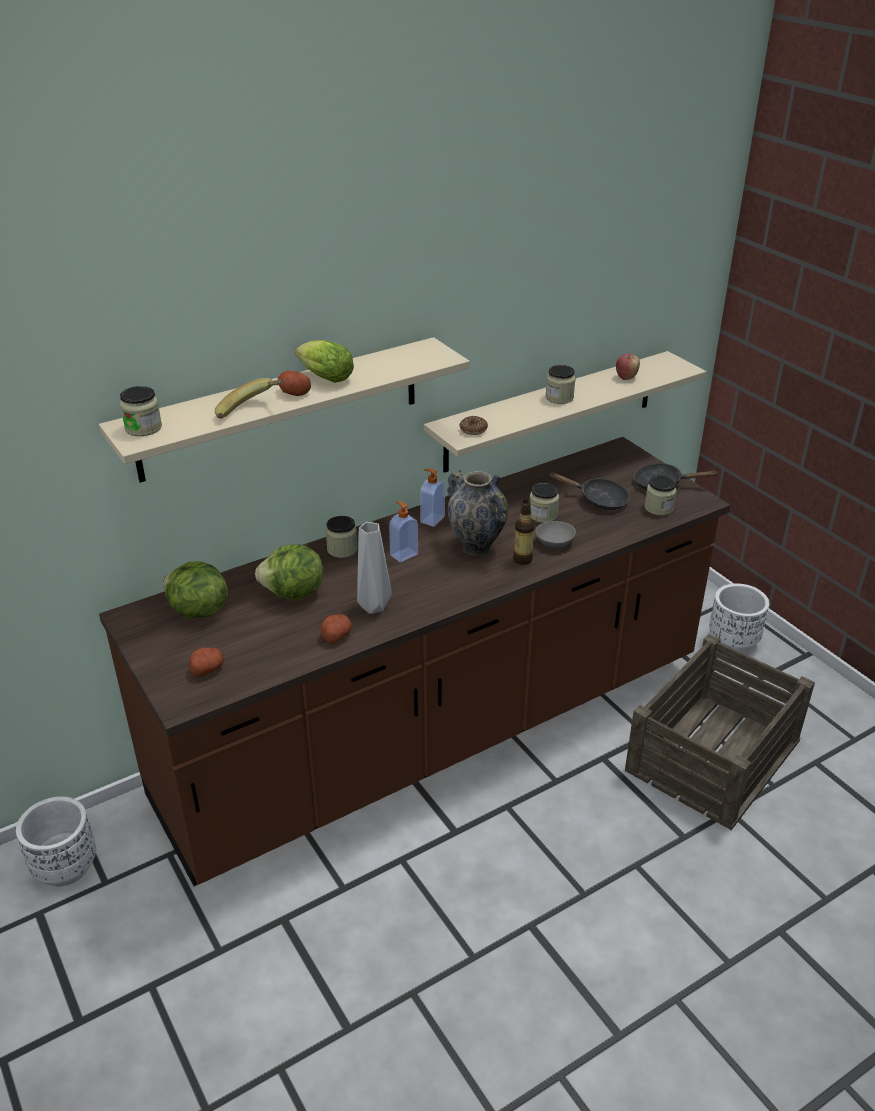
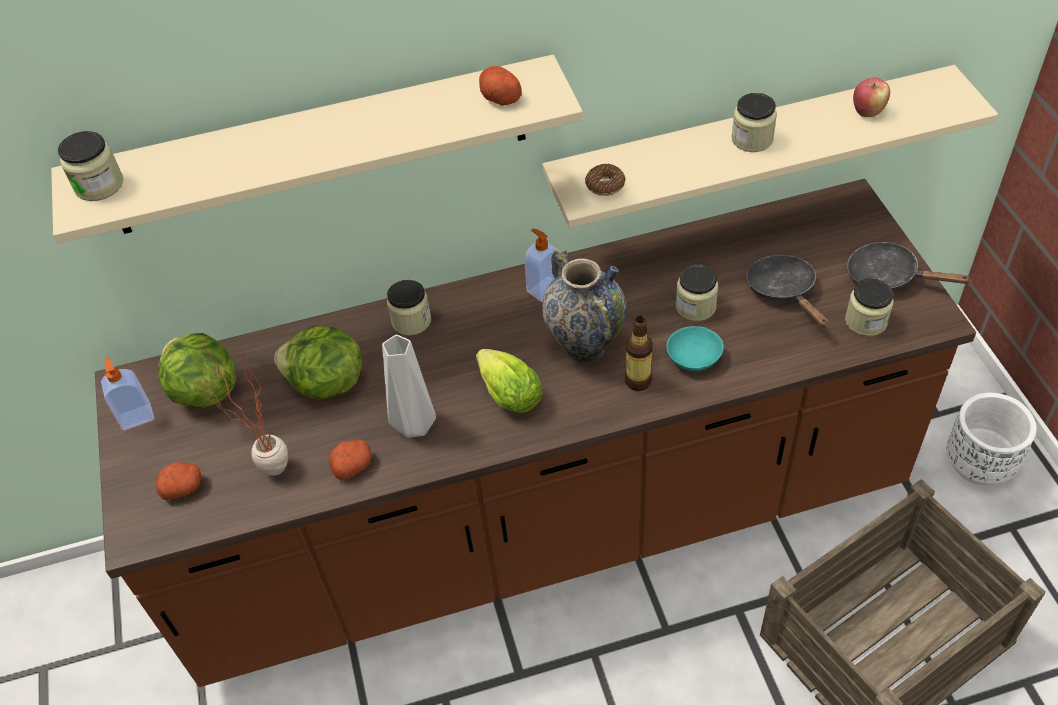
camera: 20 degrees right, 15 degrees up
white planter [16,796,96,887] -> none
banana [215,378,284,419] -> none
potato [277,371,311,396] -> potato moved to [479,66,522,106]
lettuce [295,340,354,383] -> lettuce moved to [476,349,543,413]
soap dispenser [389,501,418,562] -> soap dispenser moved to [101,357,154,430]
grey bowl [535,521,576,548] -> turquoise bowl [666,326,724,371]
black frying pan [550,472,629,510] -> black frying pan turned 150 degrees counterclockwise [747,255,829,328]
none -> potted plant [191,341,288,476]

